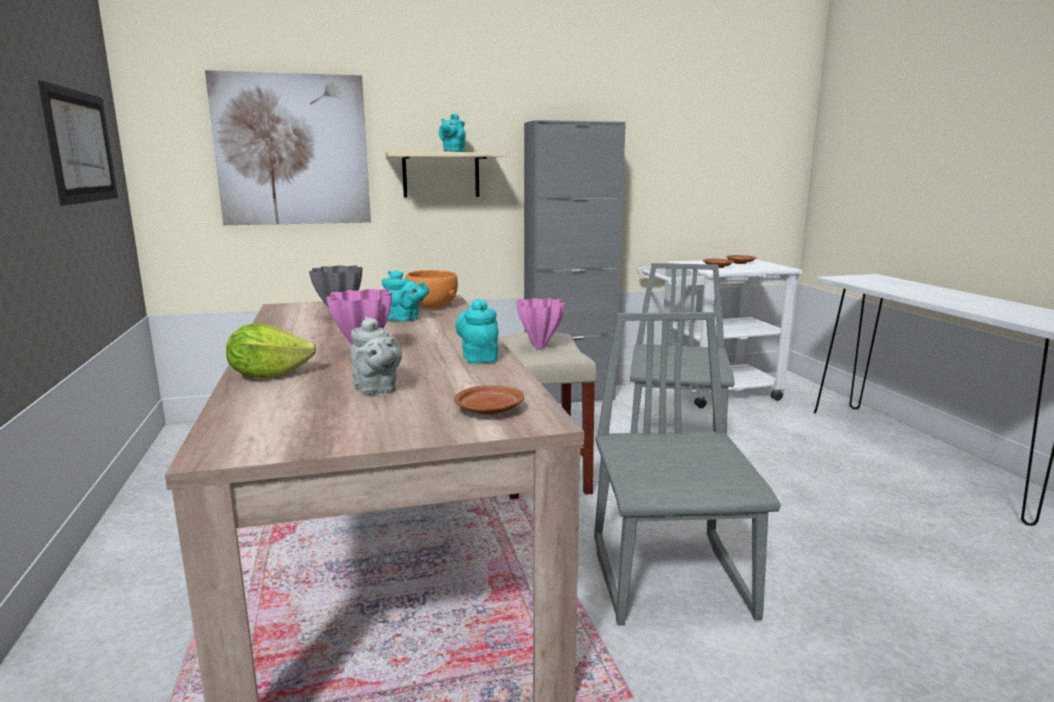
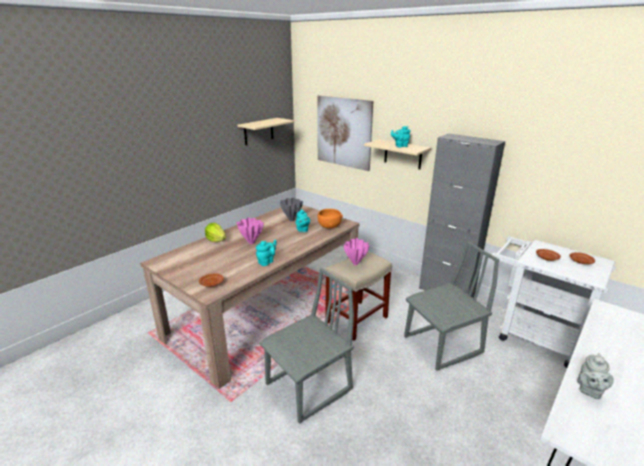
camera: 55 degrees right, 10 degrees up
picture [38,80,118,206] -> beige shelf [237,118,295,145]
grey teapot [350,317,402,394] -> grey teapot moved to [577,353,614,399]

